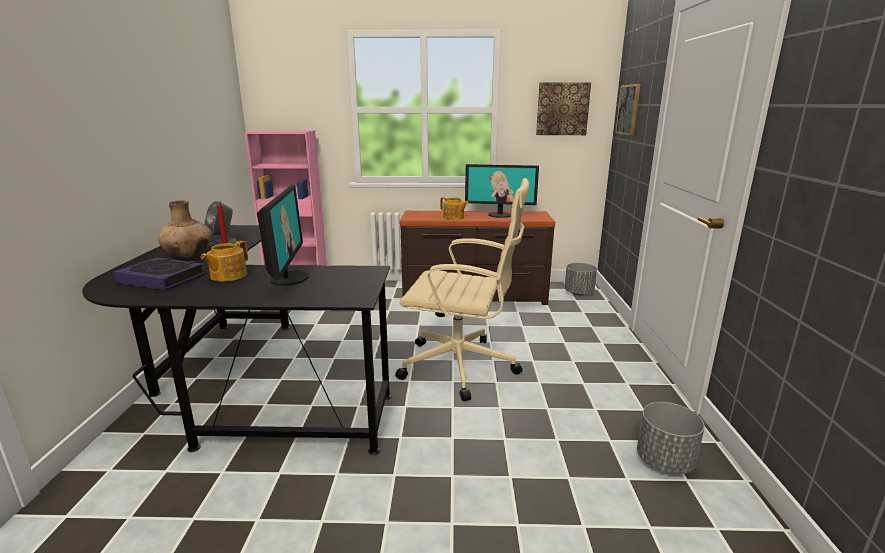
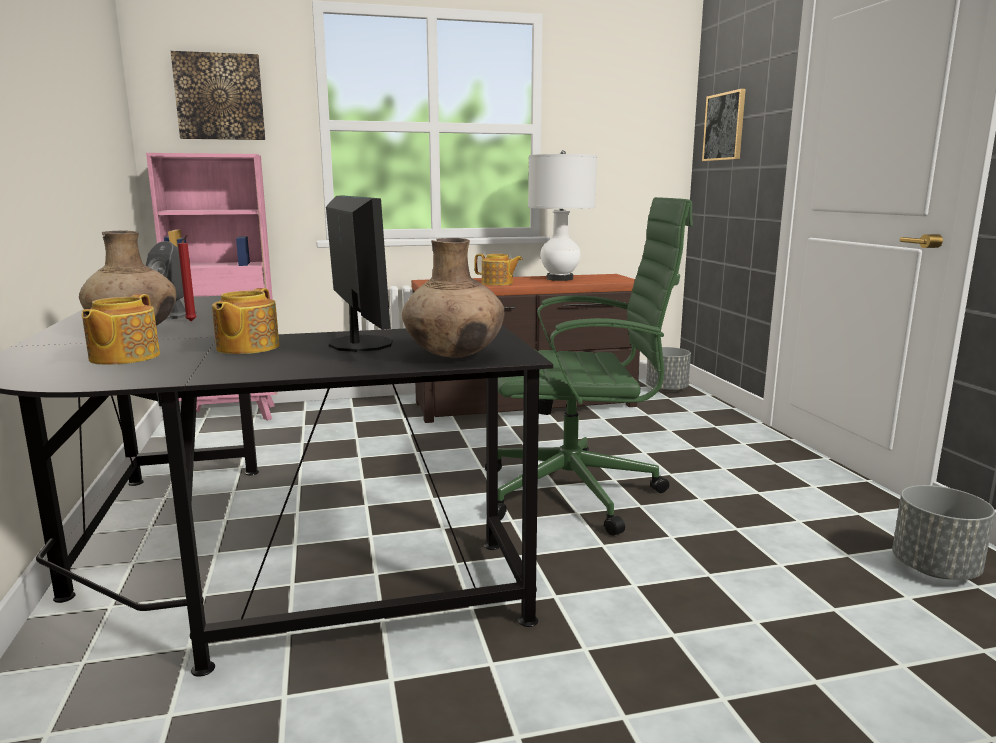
camera: 15 degrees left, 5 degrees down
book [113,258,205,290] -> teapot [82,294,160,365]
beige office chair [395,178,529,401] -> green office chair [485,197,693,536]
monitor [465,164,539,218] -> white table lamp [528,150,597,281]
picture [536,82,591,135] -> picture moved to [171,51,265,140]
none -> brown vase [402,238,505,358]

